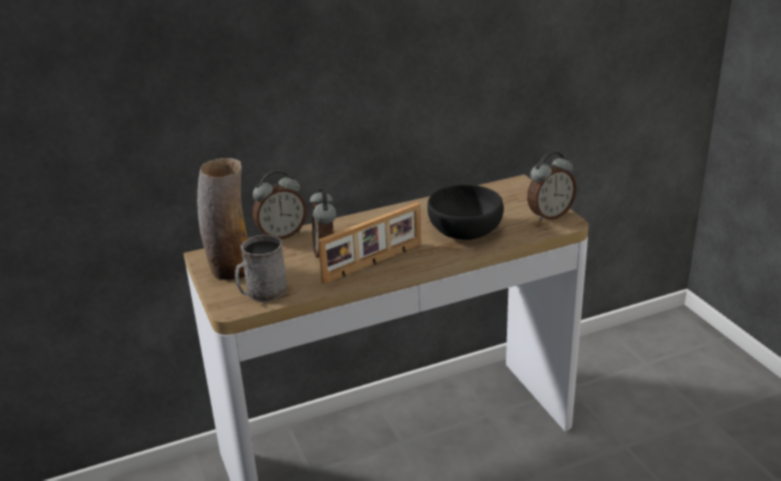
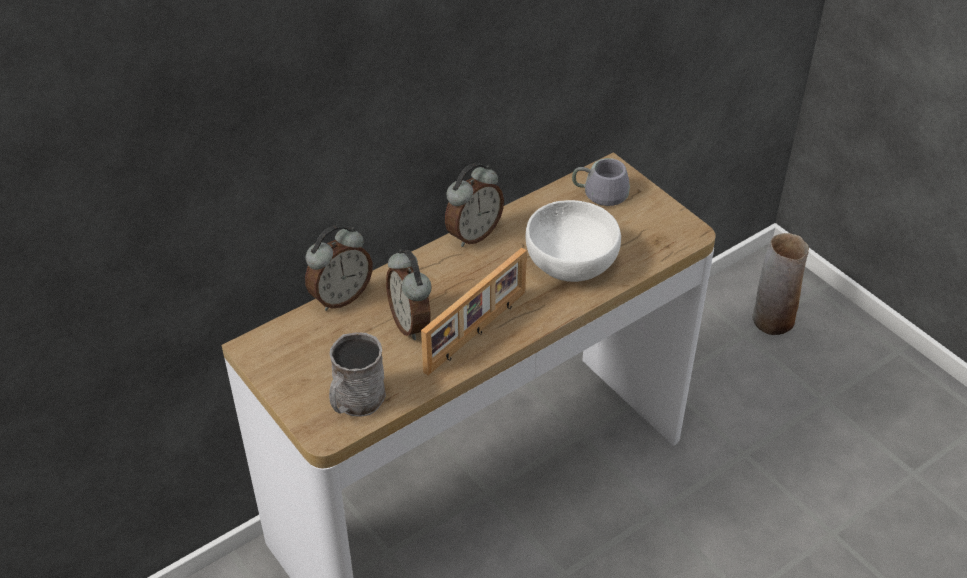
camera: 15 degrees left, 15 degrees up
vase [197,158,248,280] -> vase moved to [752,233,809,335]
black bowl [427,184,504,240] -> white bowl [526,200,621,282]
alarm clock [527,151,577,222] -> alarm clock moved to [445,163,504,247]
none -> grey mug [572,158,630,206]

